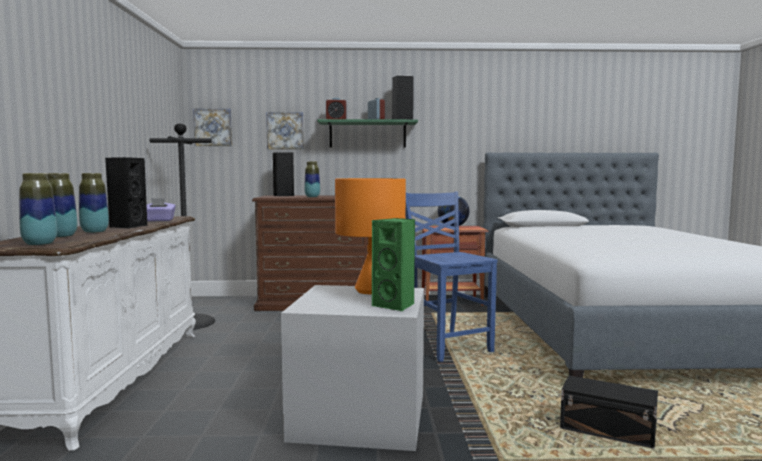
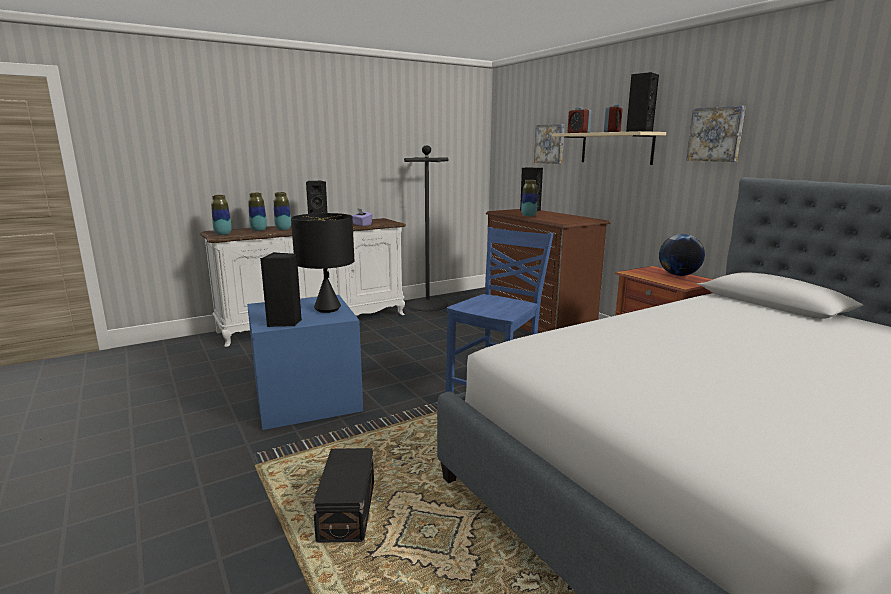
camera: 60 degrees right, 10 degrees up
picture [193,109,232,146] -> picture moved to [686,106,746,162]
grey storage box [281,285,424,451] -> blue storage box [247,295,363,430]
green shelf [317,119,418,147] -> beige shelf [552,131,666,165]
orange table lamp [335,178,406,294] -> black table lamp [291,213,354,313]
green speaker [372,218,415,311] -> black speaker [260,252,302,327]

